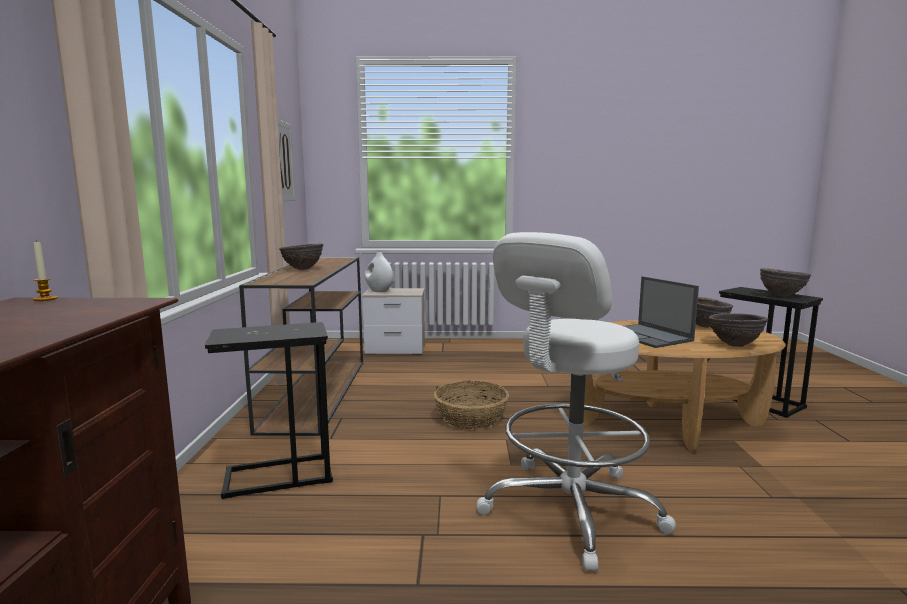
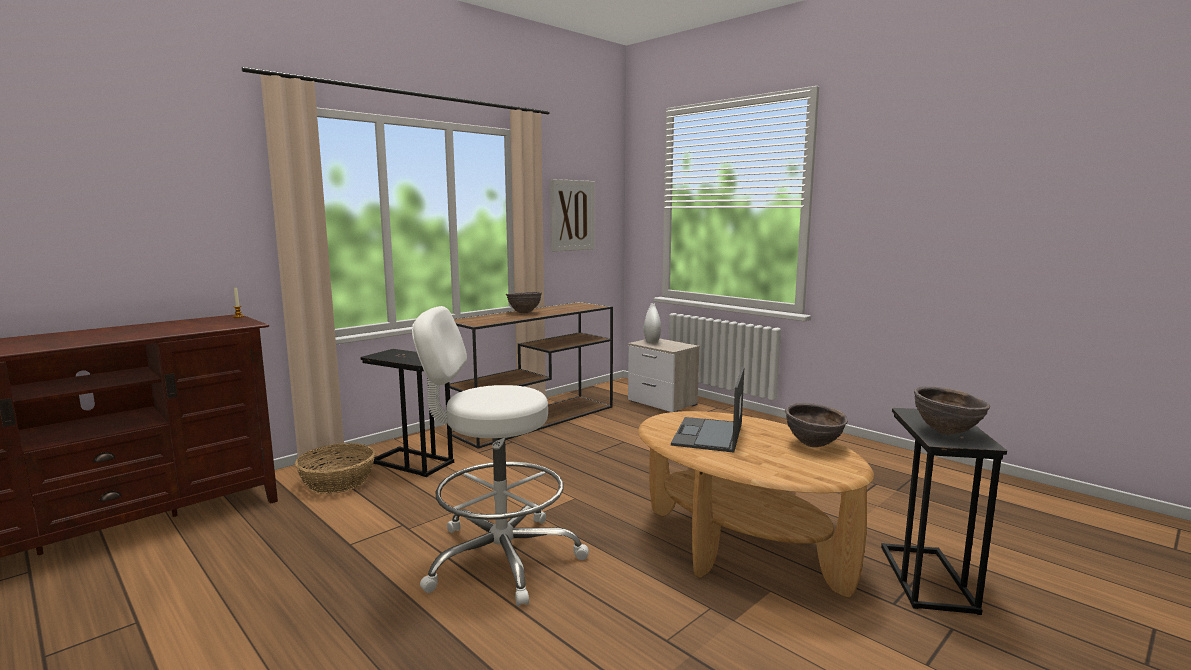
camera: 45 degrees right, 0 degrees up
basket [434,380,509,430] -> basket moved to [295,443,375,494]
brown bowl [708,313,768,347] -> none

